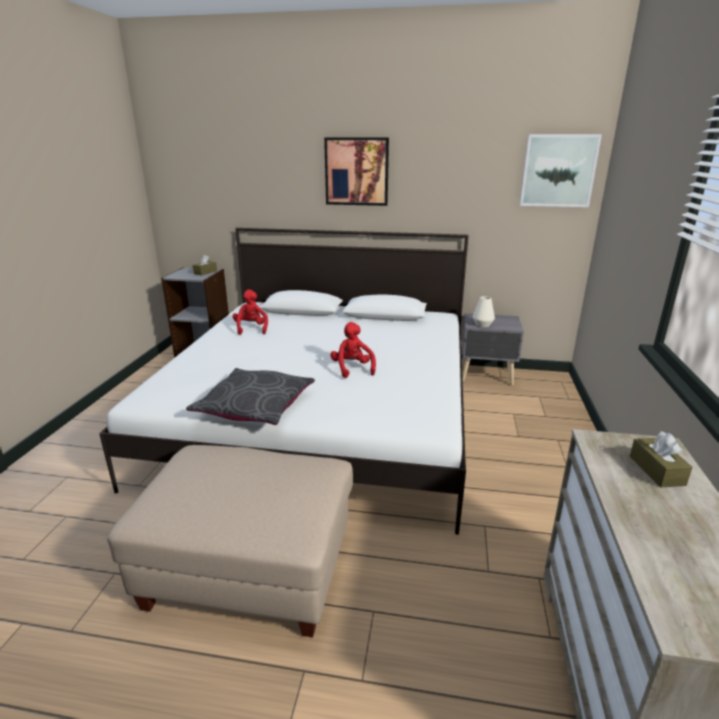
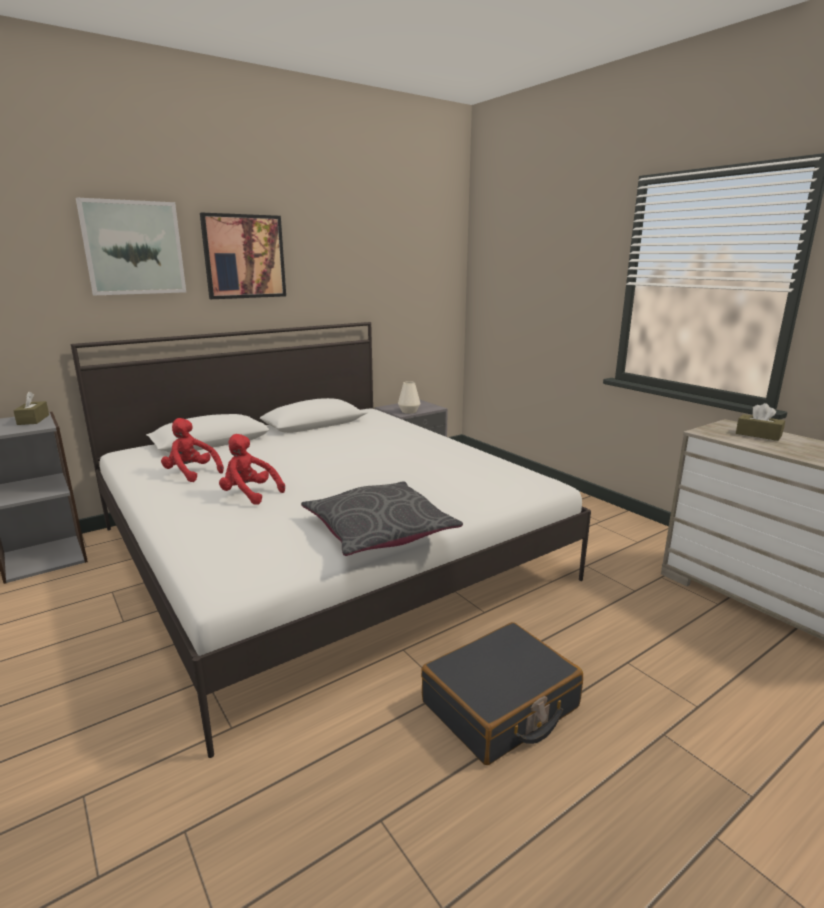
camera: 45 degrees left, 5 degrees down
beige ottoman [107,445,353,637] -> black suitcase [421,622,583,765]
red plush toy [330,322,376,378] -> red plush toy moved to [219,434,285,505]
picture [519,134,602,207] -> picture moved to [76,197,186,295]

